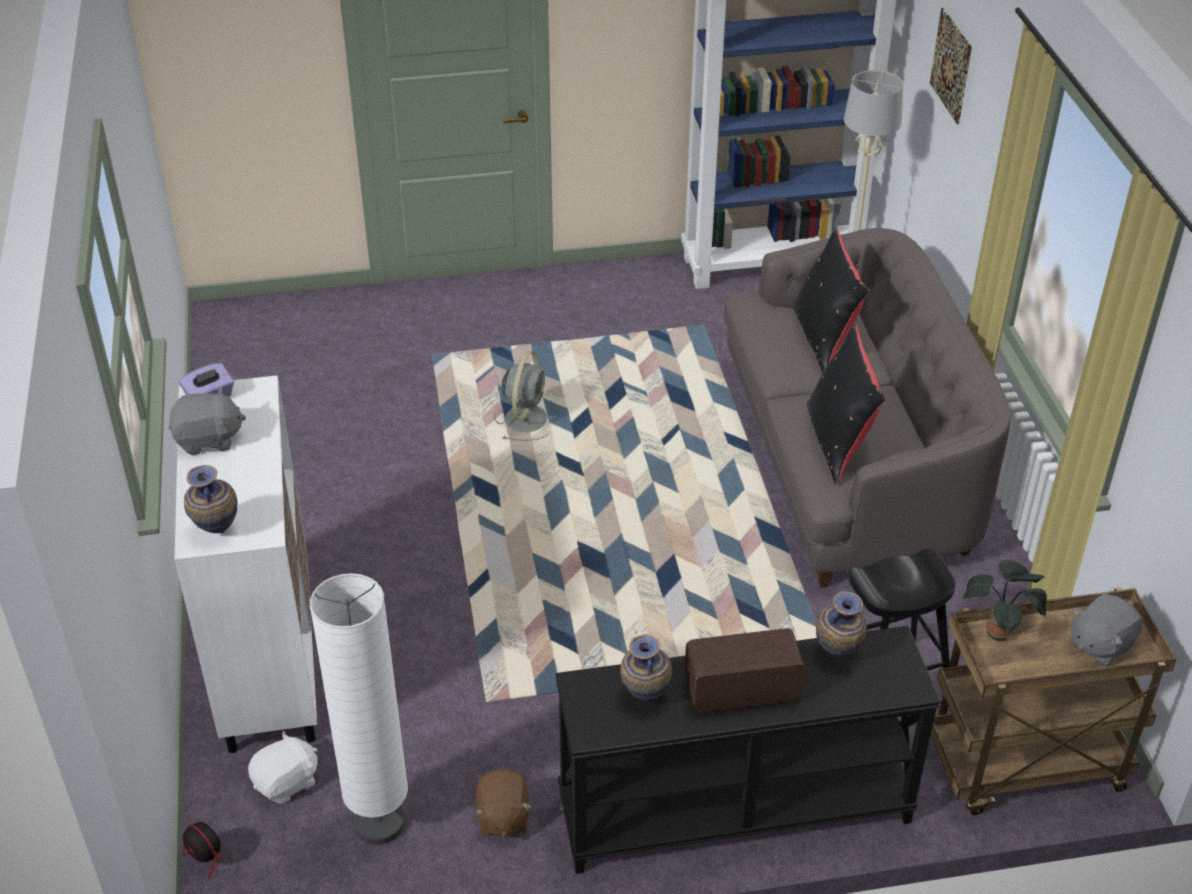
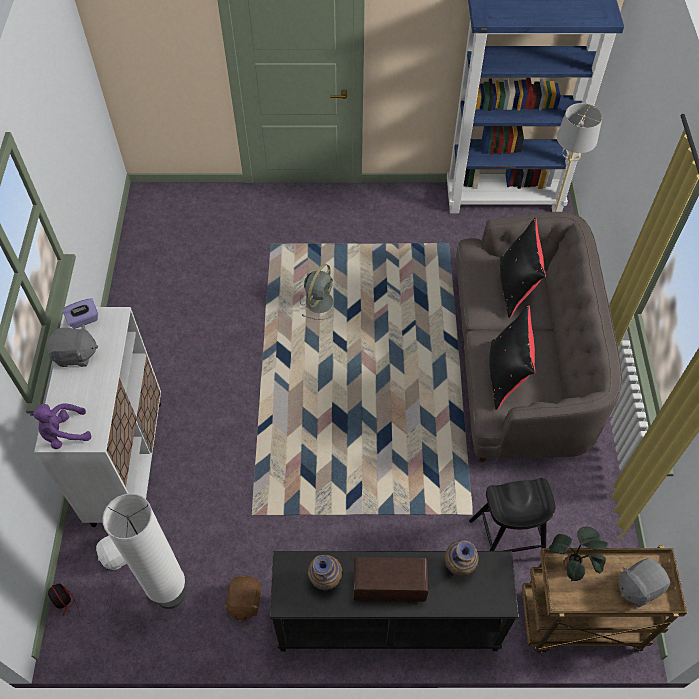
camera: 10 degrees right, 15 degrees up
vase [184,465,237,533] -> purple plush toy [30,404,92,449]
picture [930,8,972,124] -> none

